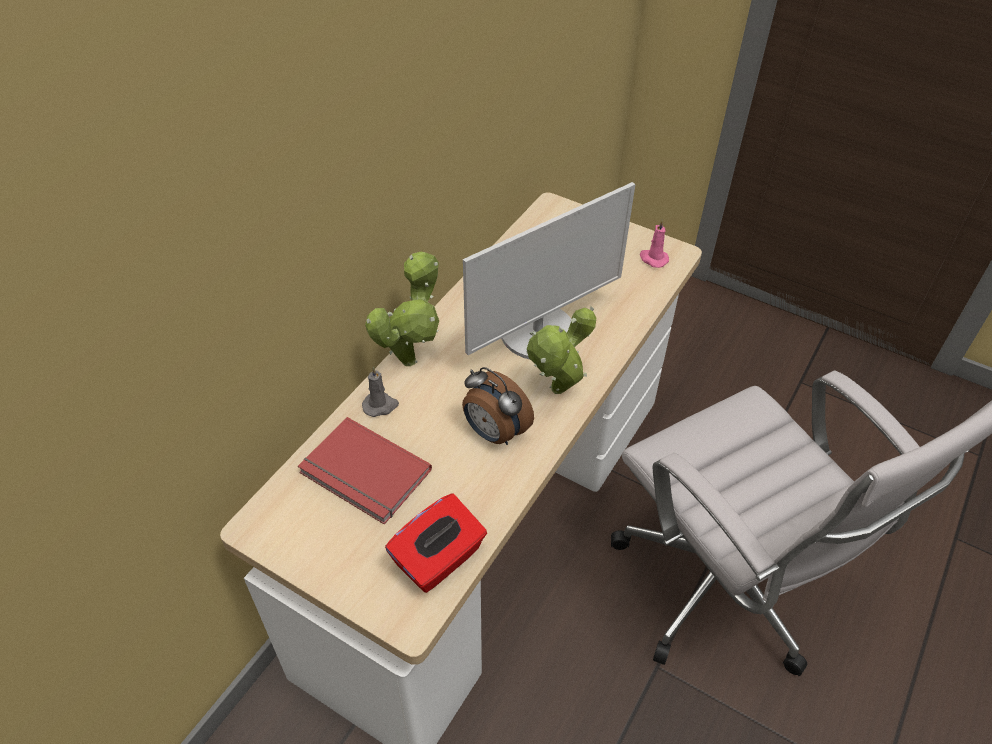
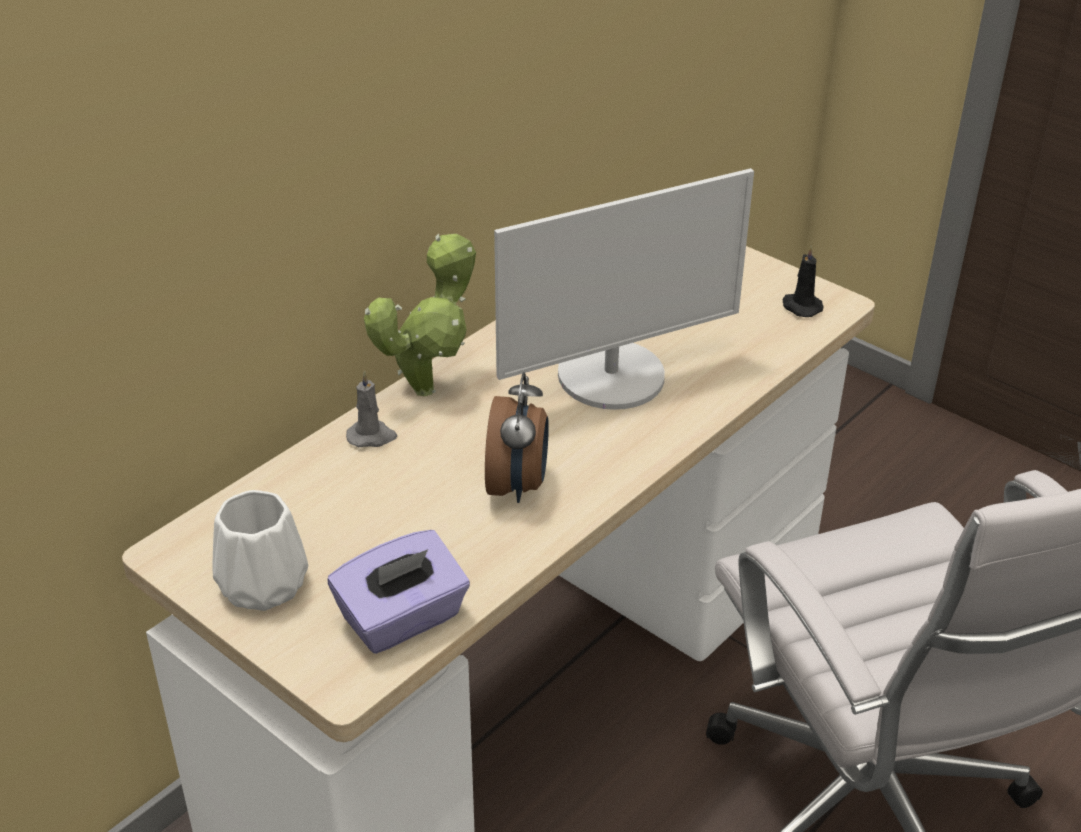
camera: 10 degrees right, 10 degrees down
red book [298,417,432,525] -> none
red tissue box [385,493,487,593] -> purple tissue box [328,530,470,654]
alarm clock [462,367,534,445] -> alarm clock turned 135 degrees counterclockwise [485,372,549,503]
potted plant [526,306,596,394] -> none
pink candle [640,220,669,268] -> black candle [783,246,824,317]
none -> white vase [213,490,308,611]

